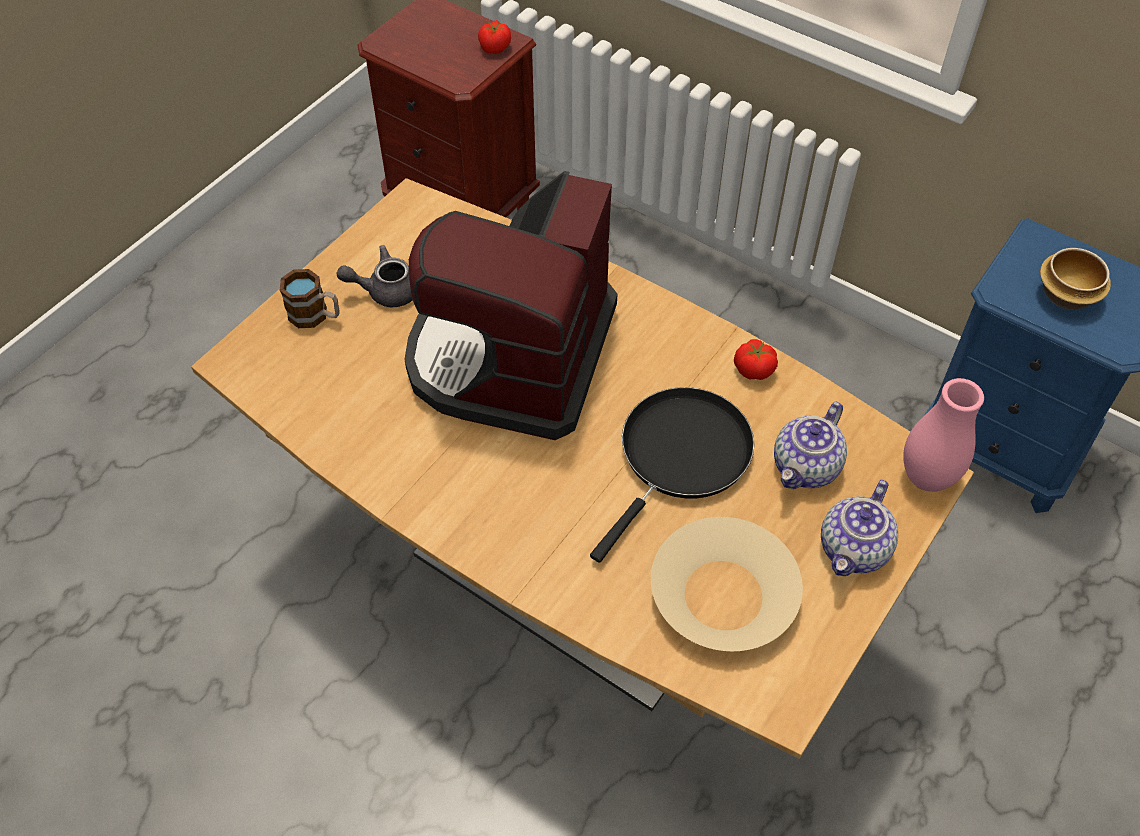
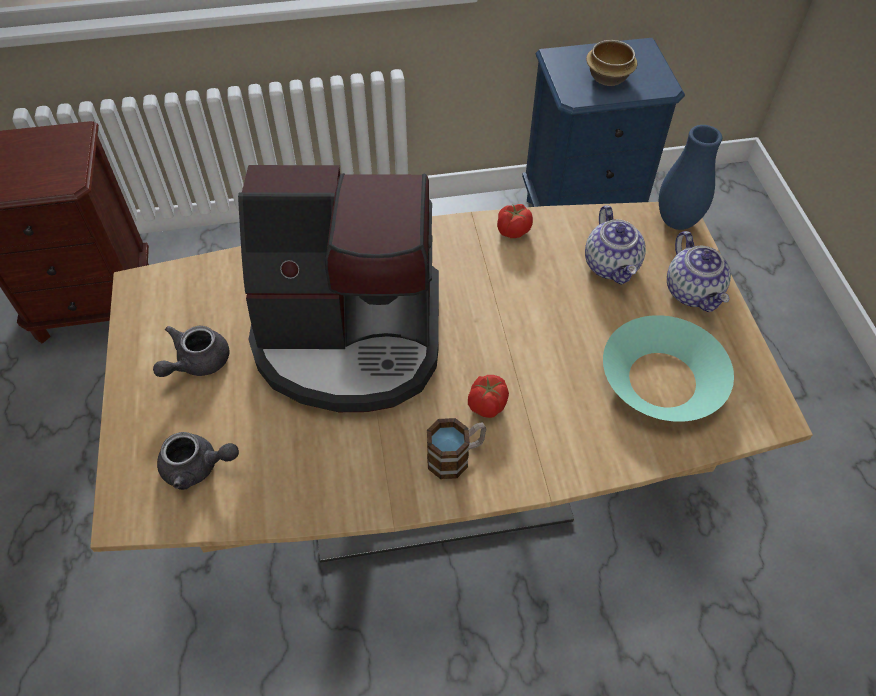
camera: 45 degrees left, 0 degrees up
mug [280,269,340,328] -> mug moved to [427,418,486,479]
coffee machine [404,171,617,440] -> coffee machine turned 60 degrees counterclockwise [238,165,439,412]
tomato [478,20,511,54] -> tomato moved to [468,375,509,418]
black frying pan [590,387,755,562] -> none
beige bowl [651,517,803,651] -> turquoise bowl [603,315,734,422]
pink vase [903,378,984,492] -> blue vase [659,125,722,230]
none -> grey teapot [157,432,239,490]

